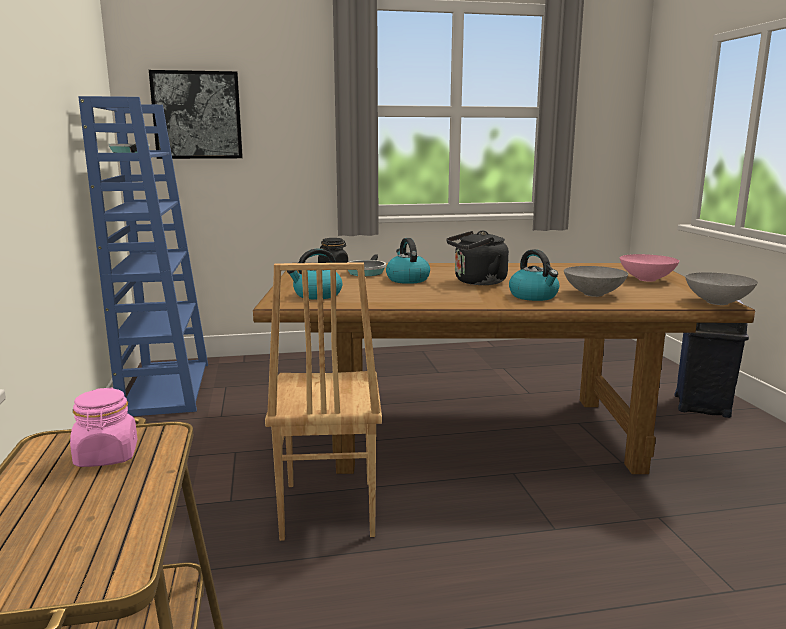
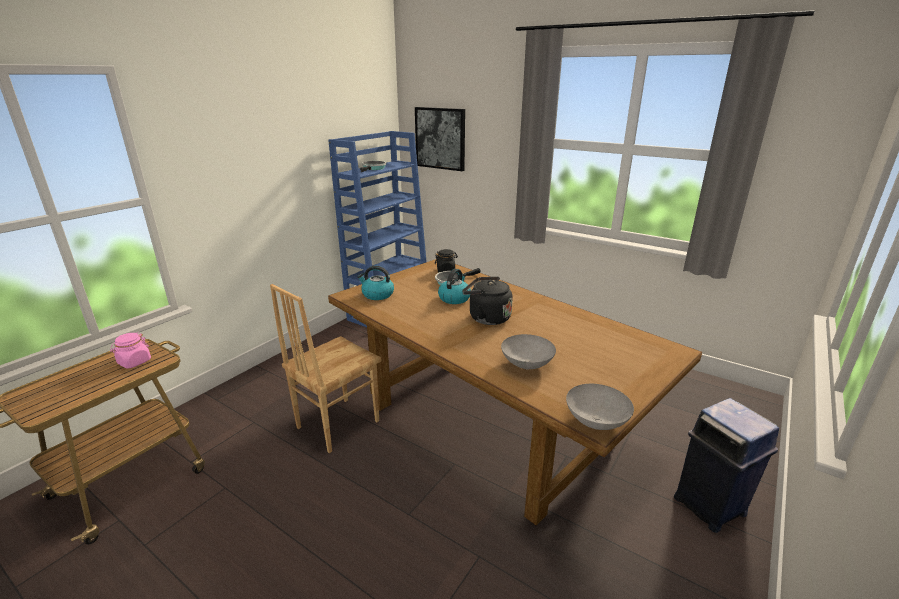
camera: 45 degrees right, 10 degrees up
kettle [509,249,559,301] -> none
pink bowl [620,254,679,282] -> none

